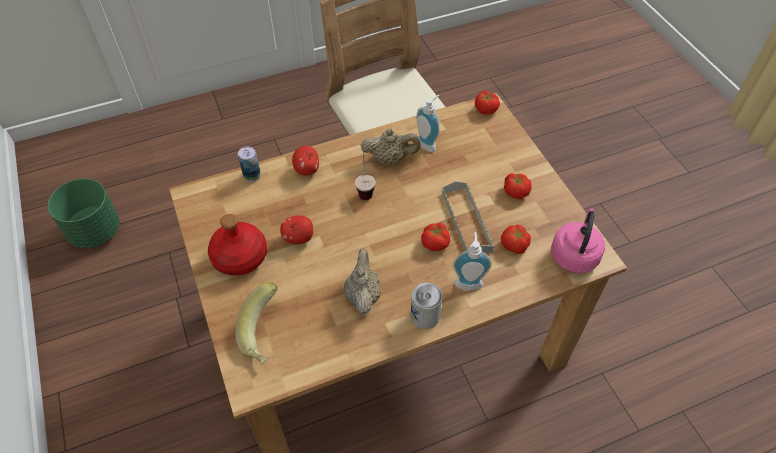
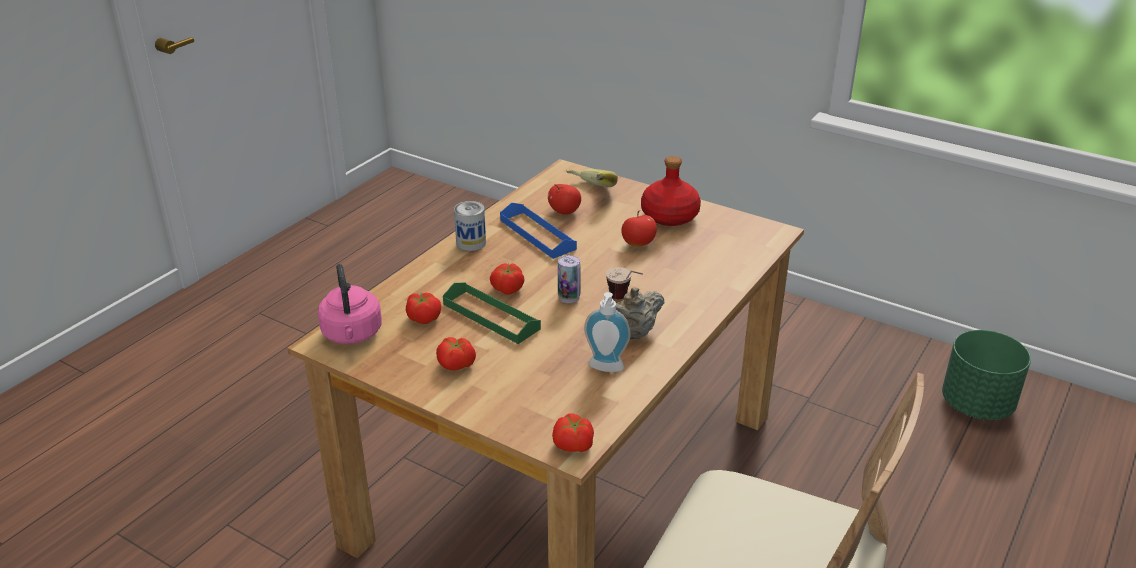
camera: 145 degrees right, 20 degrees down
can [238,147,261,182] -> can moved to [558,255,581,303]
apple [292,146,319,176] -> apple moved to [548,184,581,215]
beige teapot [344,248,382,315] -> blue tray [500,203,577,259]
grey tray [442,181,494,253] -> green tray [443,282,541,344]
soap dispenser [453,232,492,290] -> none

